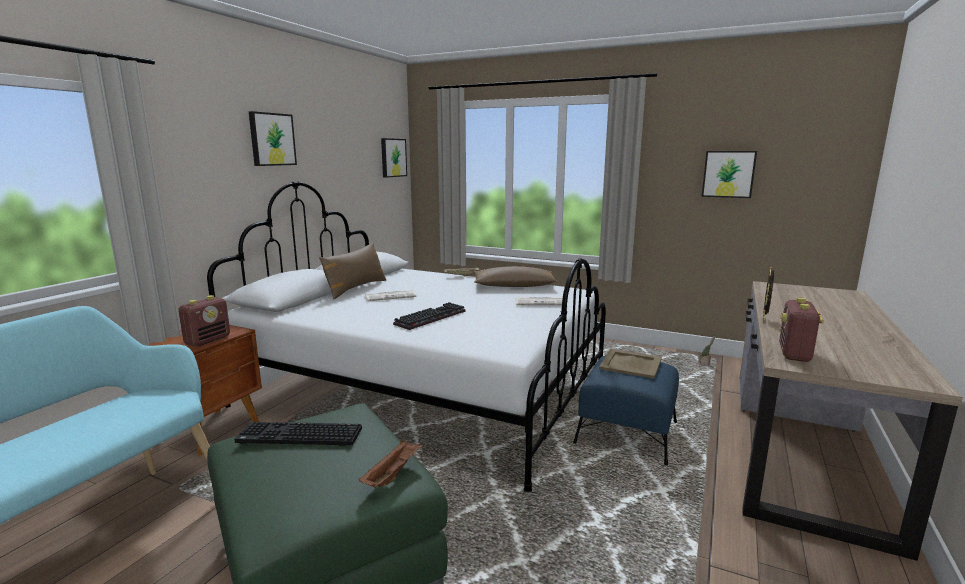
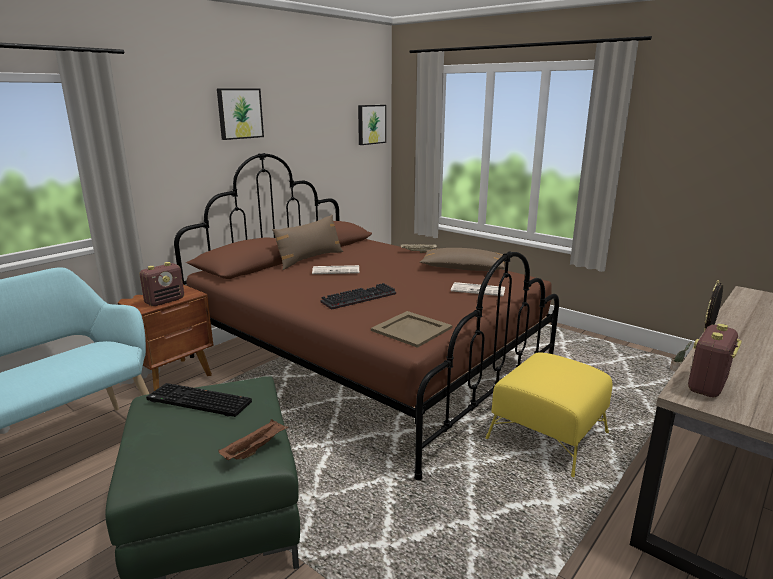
camera: 15 degrees right, 5 degrees up
white bed [207,181,606,492] -> brown bed [174,153,559,480]
blue ottoman [573,355,679,465] -> yellow ottoman [486,352,612,477]
beige tray [599,349,662,379] -> beige tray moved to [371,311,453,348]
picture [702,151,757,198] -> none

